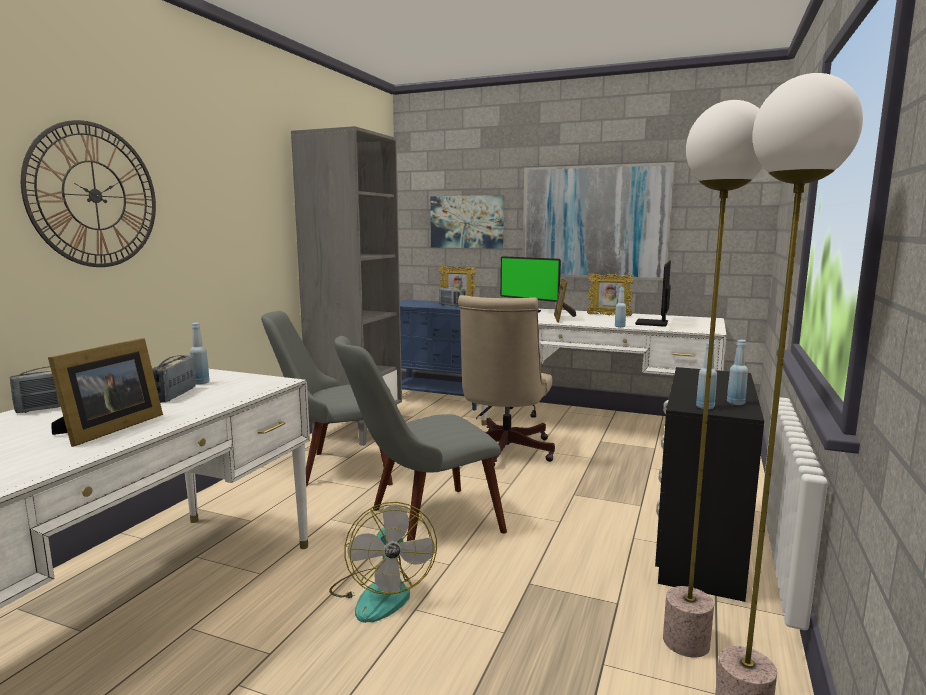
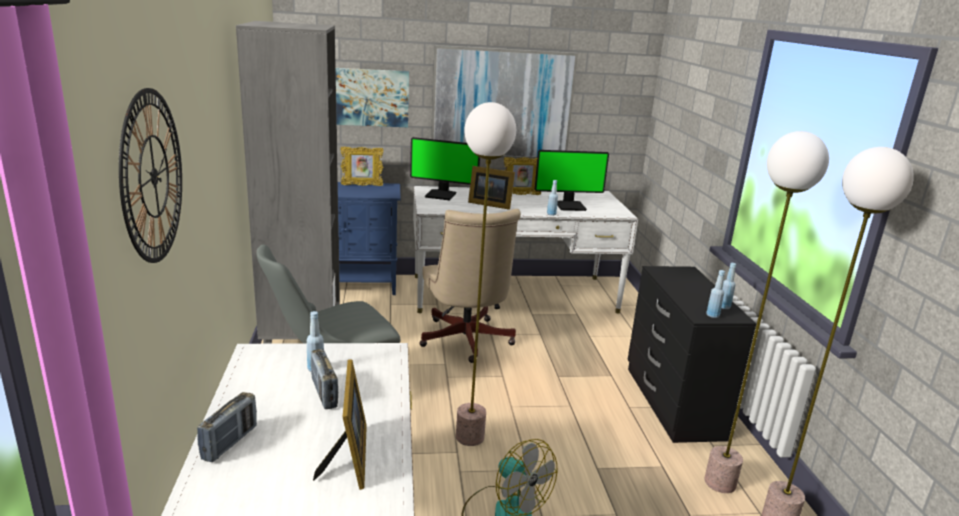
camera: 30 degrees left, 10 degrees up
grey chair [334,336,507,541] -> floor lamp [456,102,516,446]
radio [439,286,466,306] -> none
picture frame [554,278,576,322] -> picture frame turned 45 degrees counterclockwise [468,166,515,210]
monitor [635,260,671,327] -> monitor turned 90 degrees counterclockwise [535,150,609,211]

